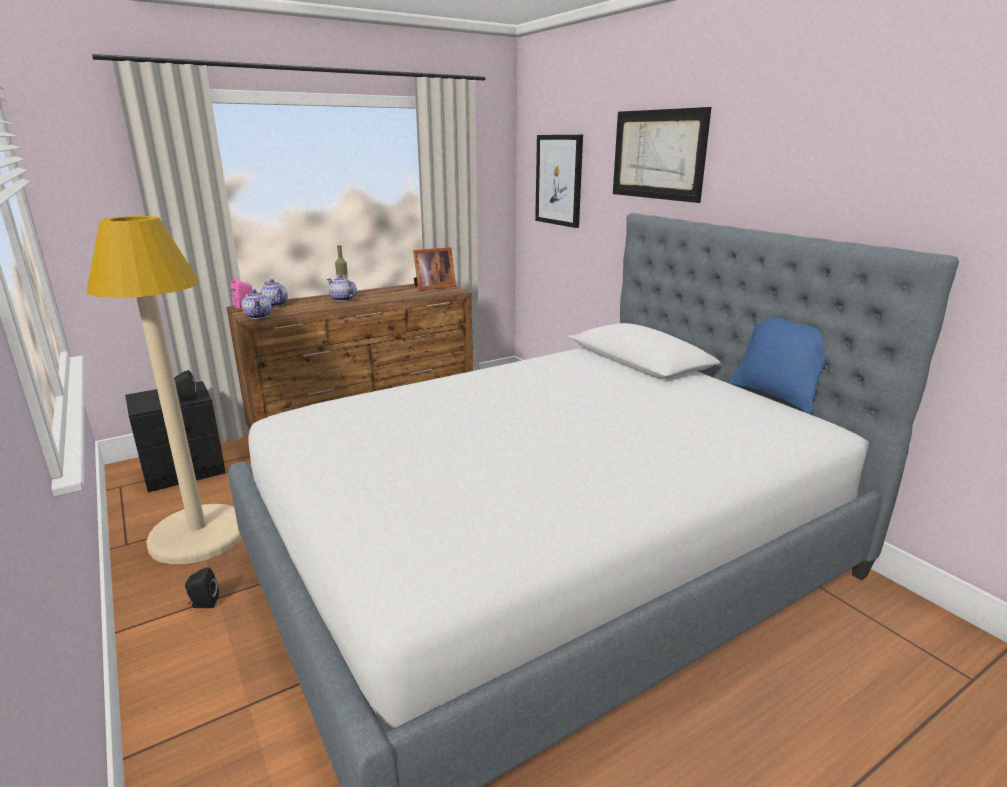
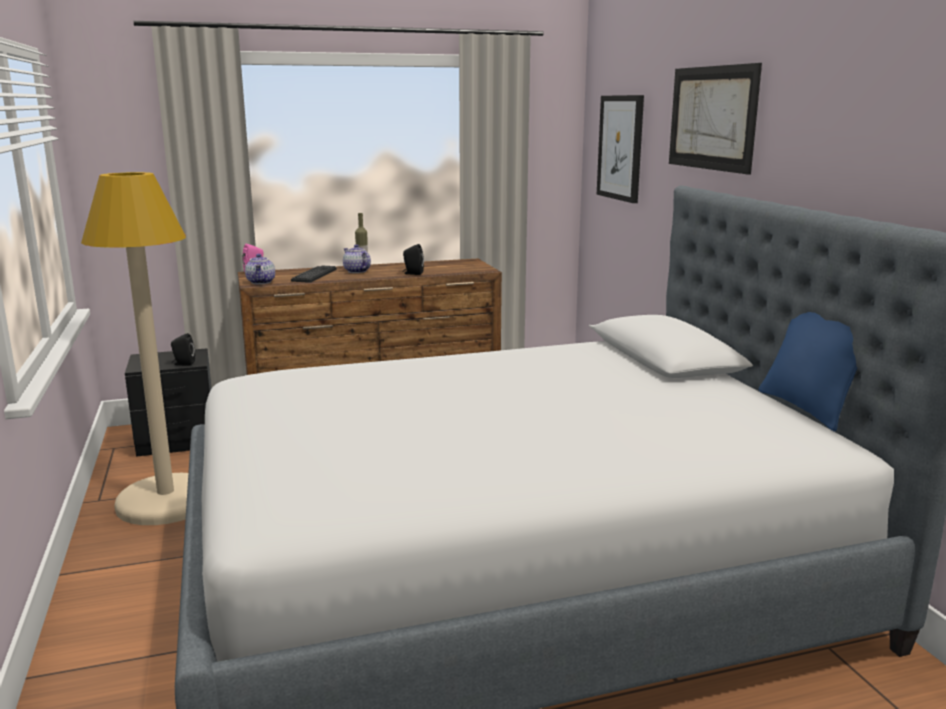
camera: 15 degrees right, 5 degrees down
black speaker [185,567,219,608] -> black speaker moved to [402,244,424,275]
teapot [260,279,288,307] -> none
picture frame [413,247,456,290] -> none
none -> keyboard [291,266,337,283]

